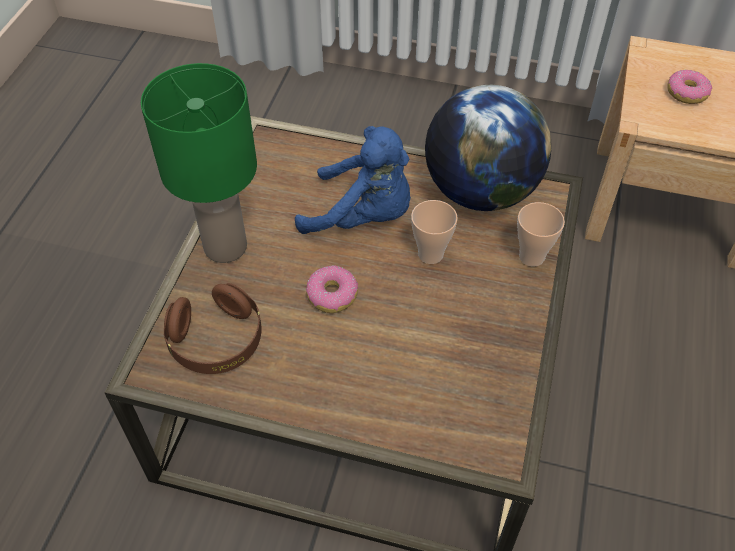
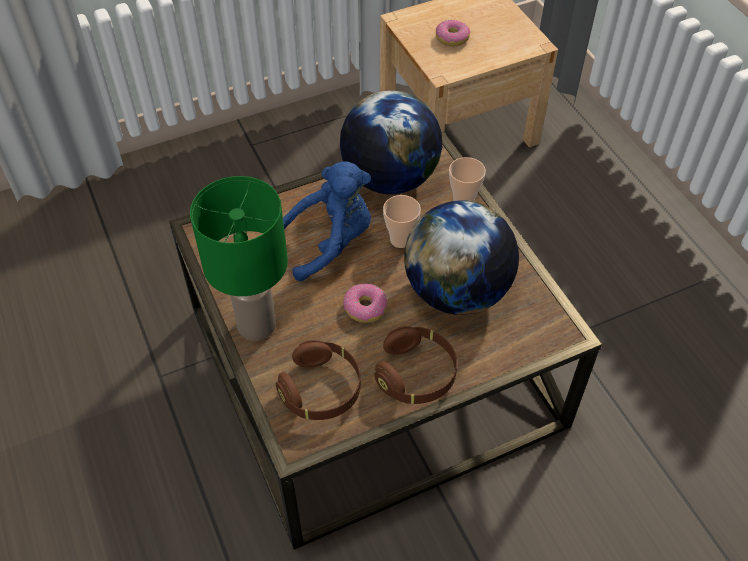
camera: 40 degrees left, 0 degrees up
none -> brown headphones [374,326,457,404]
none -> globe [404,200,519,315]

